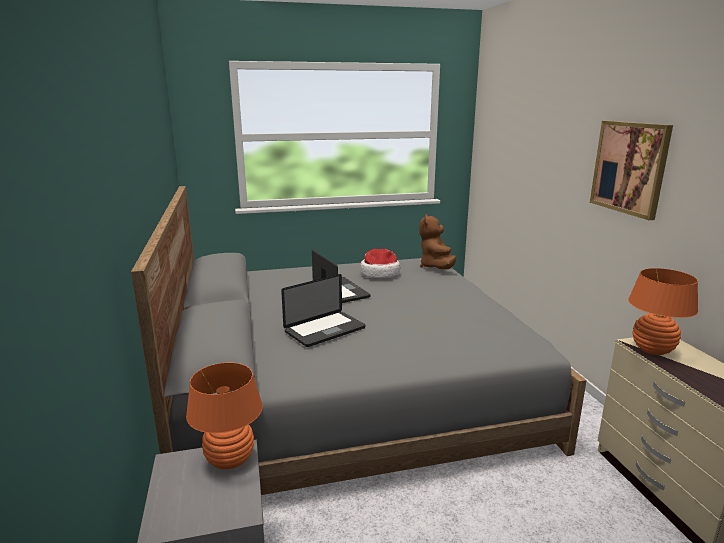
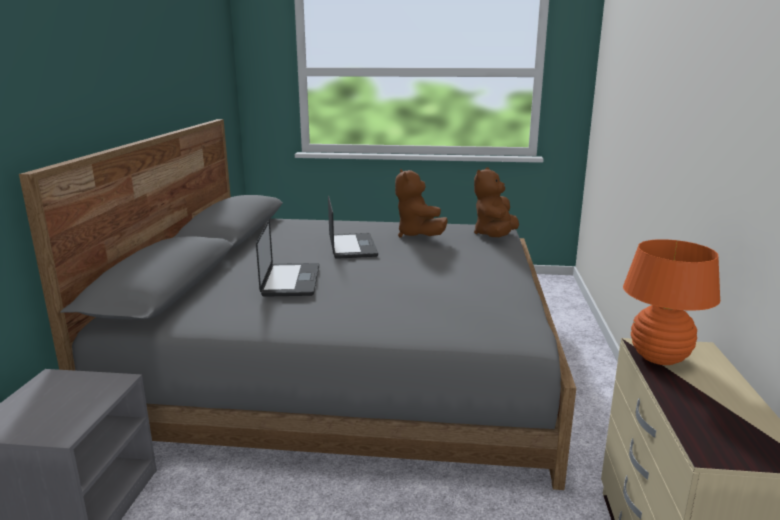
camera: 20 degrees right, 0 degrees up
orange table lamp [186,363,263,469] -> none
laptop [281,274,365,347] -> laptop turned 75 degrees counterclockwise [256,219,319,297]
hat [360,249,400,278] -> brown plush toy [395,169,448,237]
picture [590,121,673,220] -> none

